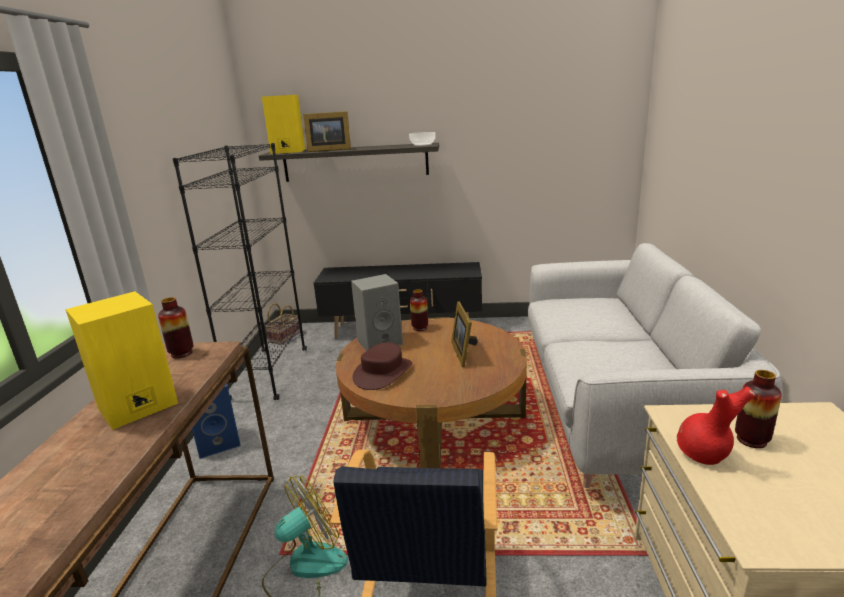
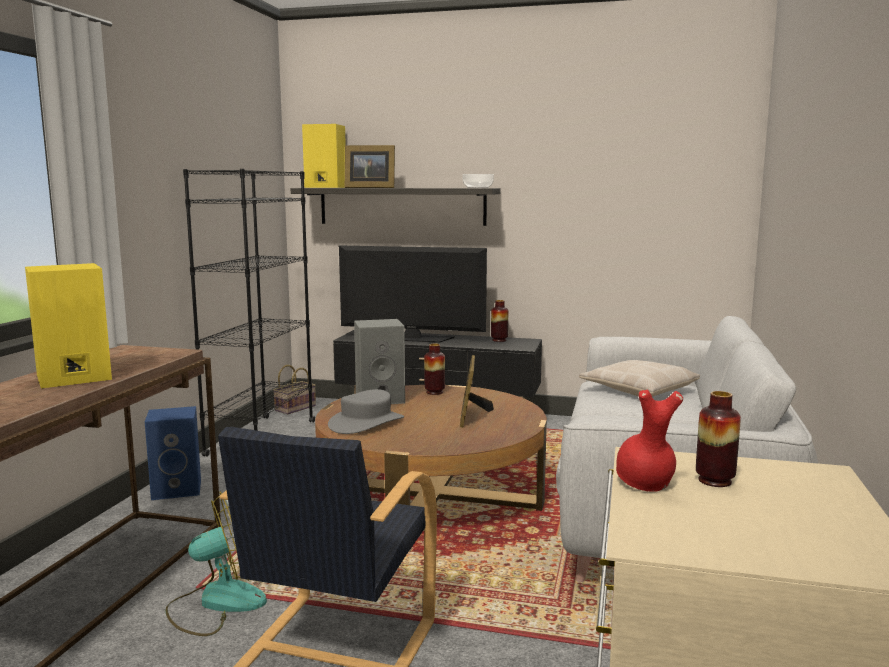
camera: 10 degrees right, 10 degrees down
vase [158,297,194,358] -> vase moved to [491,300,508,342]
brown hat [352,342,412,390] -> grey hat [328,389,404,434]
none -> television [339,246,487,343]
none -> beige pillow [579,360,700,397]

